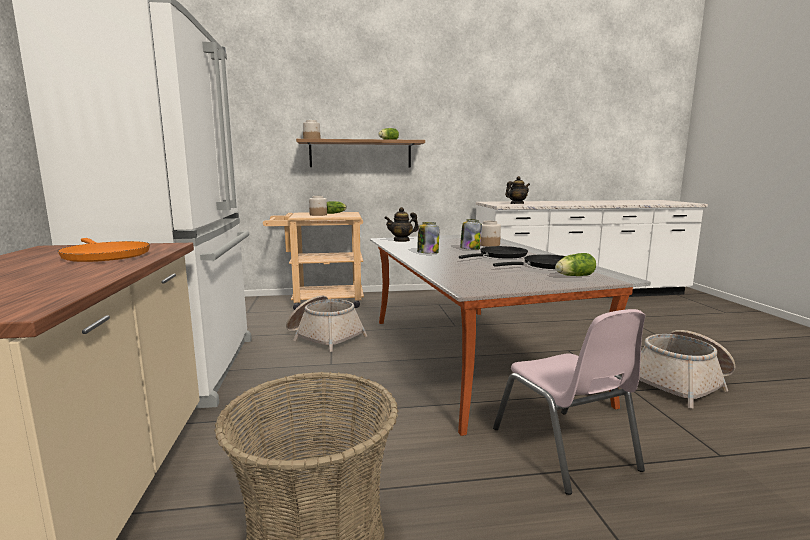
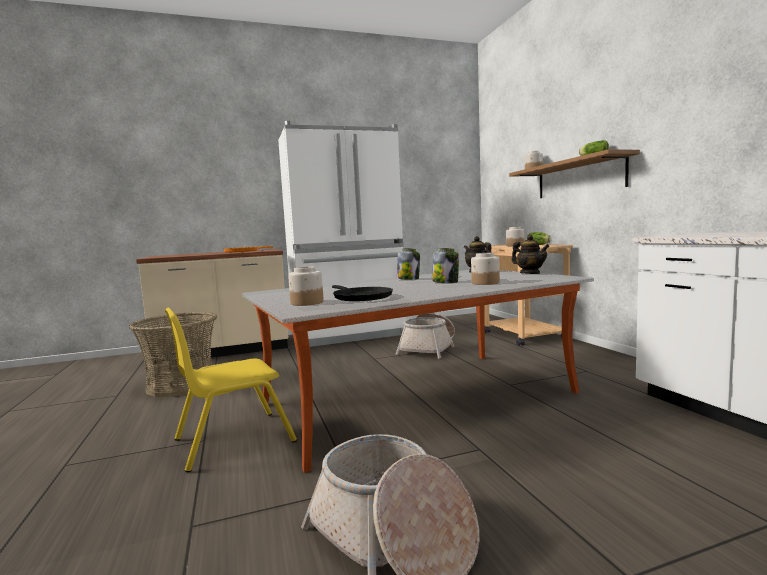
camera: 80 degrees right, 5 degrees down
black frying pan [459,246,528,259] -> none
pink chair [493,309,645,495] -> yellow chair [165,307,297,472]
teapot [505,176,530,204] -> teapot moved to [511,235,549,274]
lettuce [555,253,596,276] -> jar [288,267,324,306]

